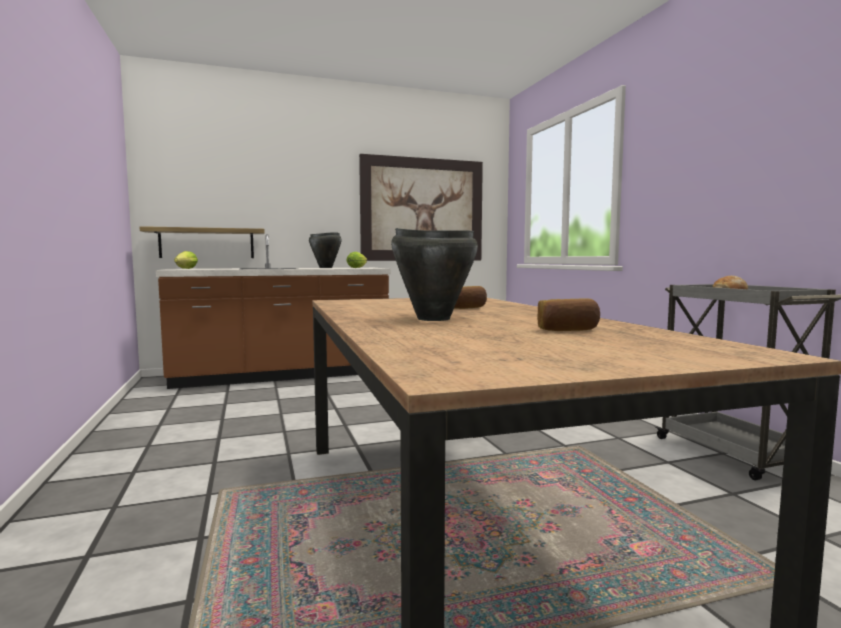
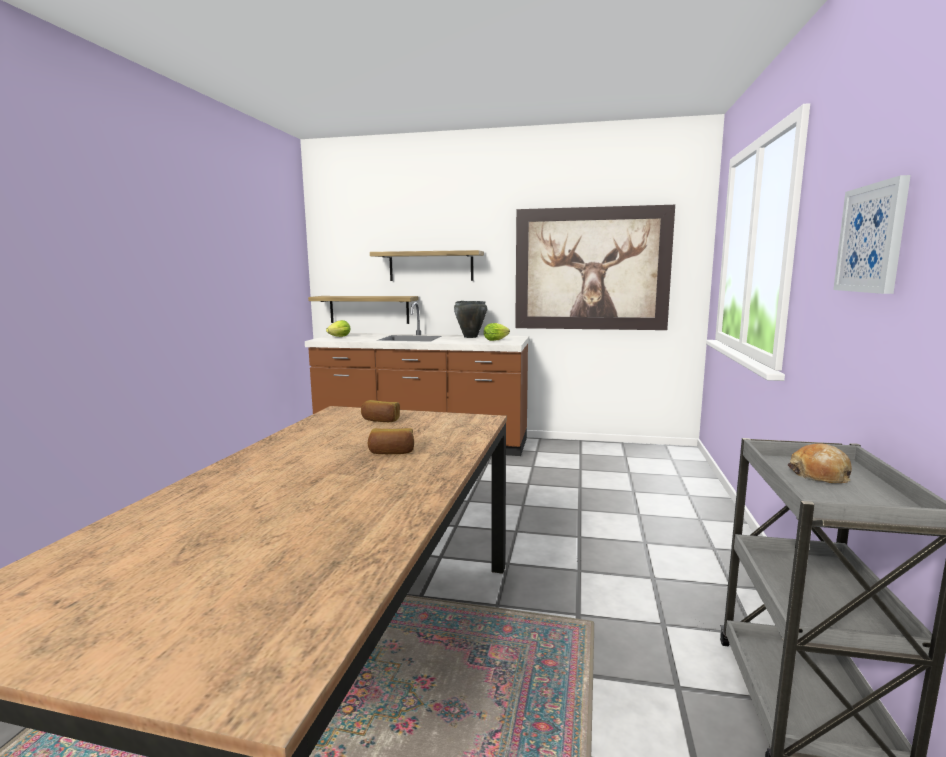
camera: 30 degrees right, 5 degrees up
black cooking pot [391,228,478,321] -> none
bread [538,298,600,331] -> bread moved to [361,400,400,422]
none -> shelf [370,250,484,281]
none -> picture [833,175,911,294]

